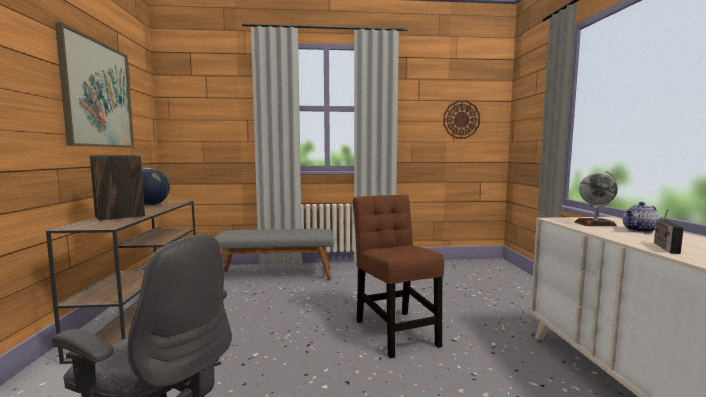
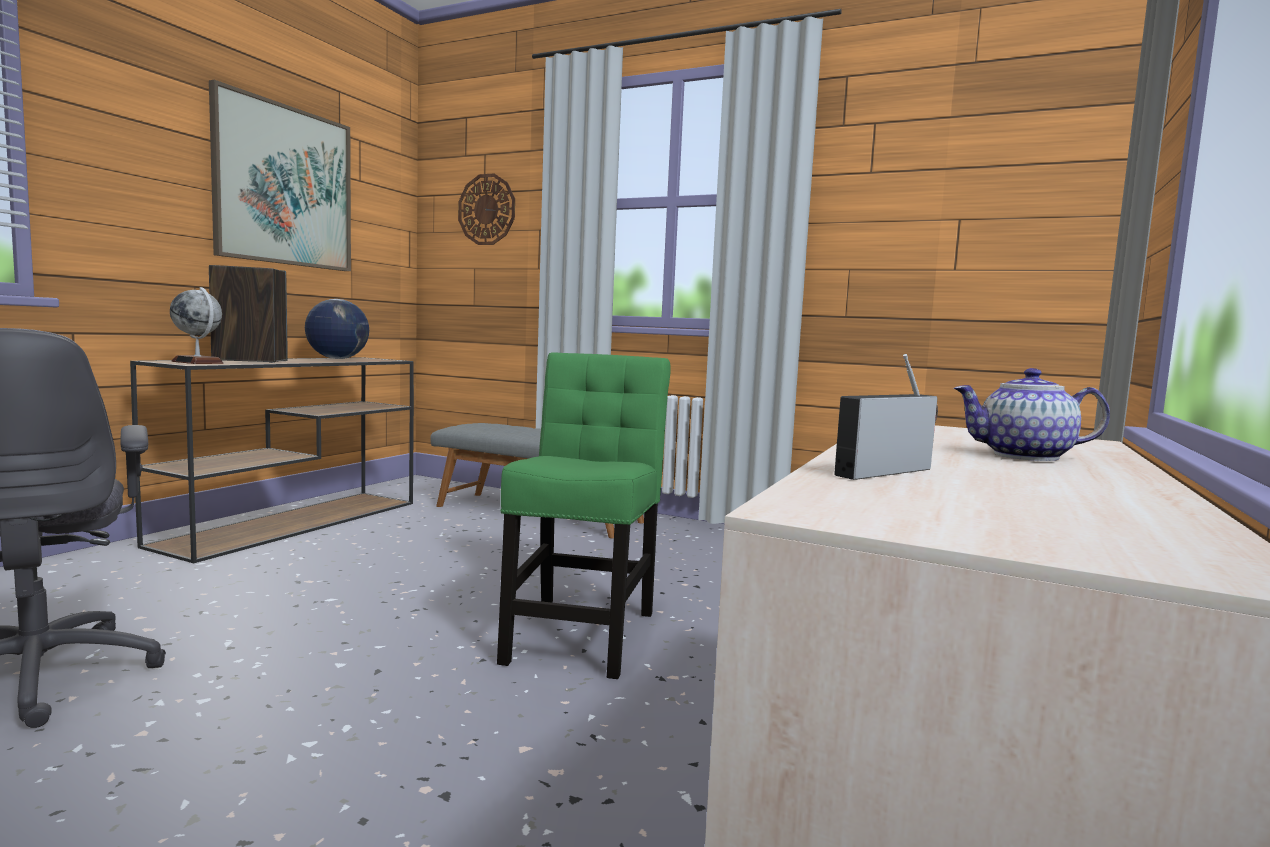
camera: 30 degrees right, 0 degrees up
brown chair [353,195,444,358] -> green chair [497,353,671,679]
wall clock [443,100,480,139] -> wall clock moved to [458,173,515,245]
globe [575,171,618,226] -> globe moved to [170,287,224,364]

